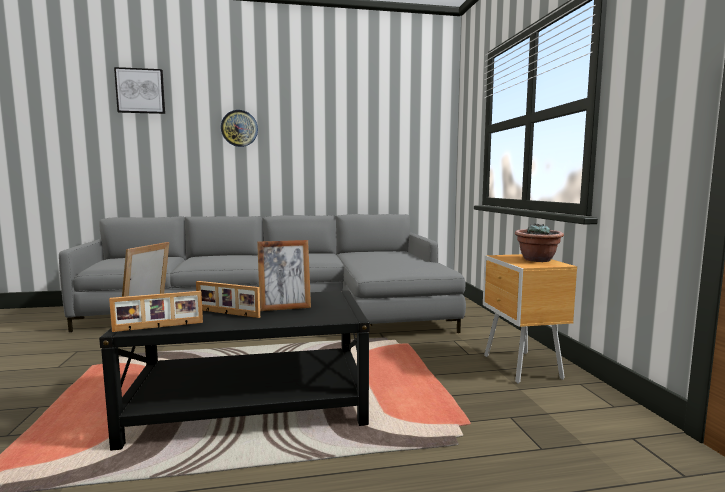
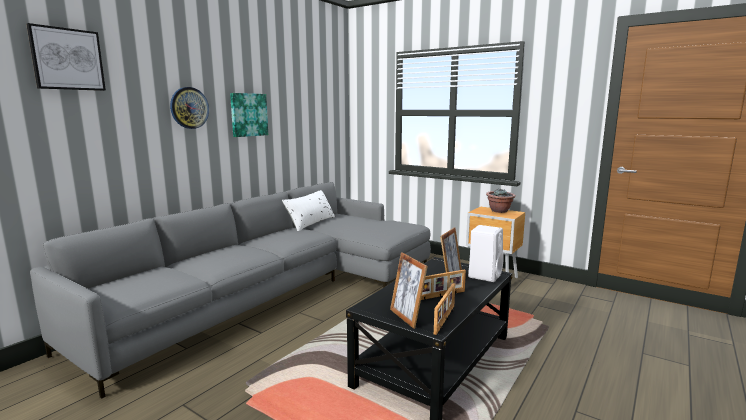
camera: 45 degrees left, 5 degrees up
none -> picture [230,93,268,137]
none -> white pillow [282,190,335,231]
none -> white speaker [468,225,504,282]

